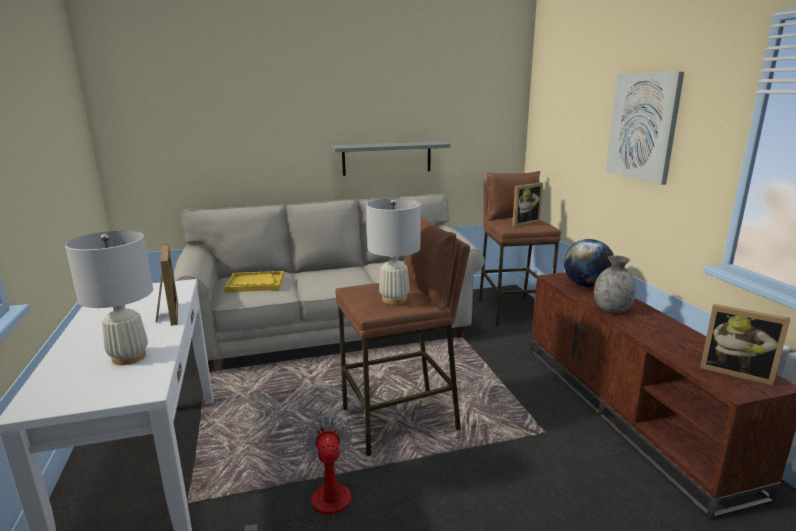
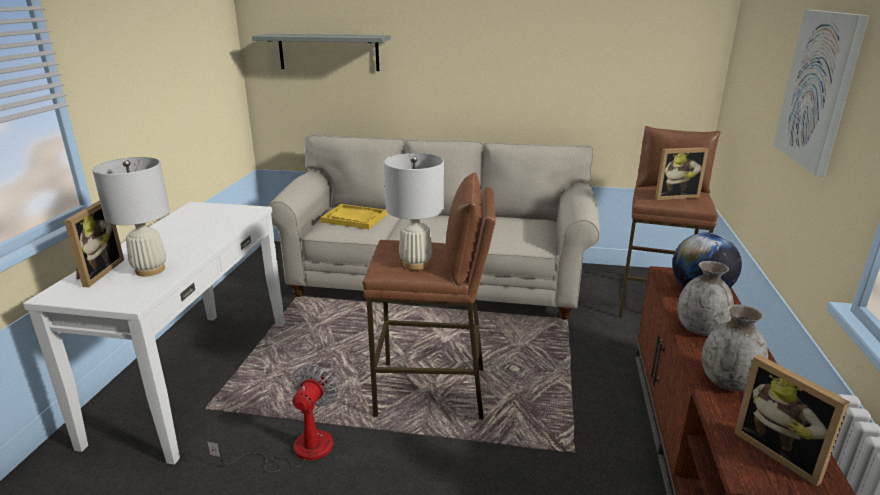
camera: 25 degrees right, 5 degrees up
picture frame [156,244,178,326] -> picture frame moved to [64,200,124,287]
grey shelf [330,141,451,176] -> grey shelf moved to [252,34,391,71]
none -> grey vase [702,304,768,391]

